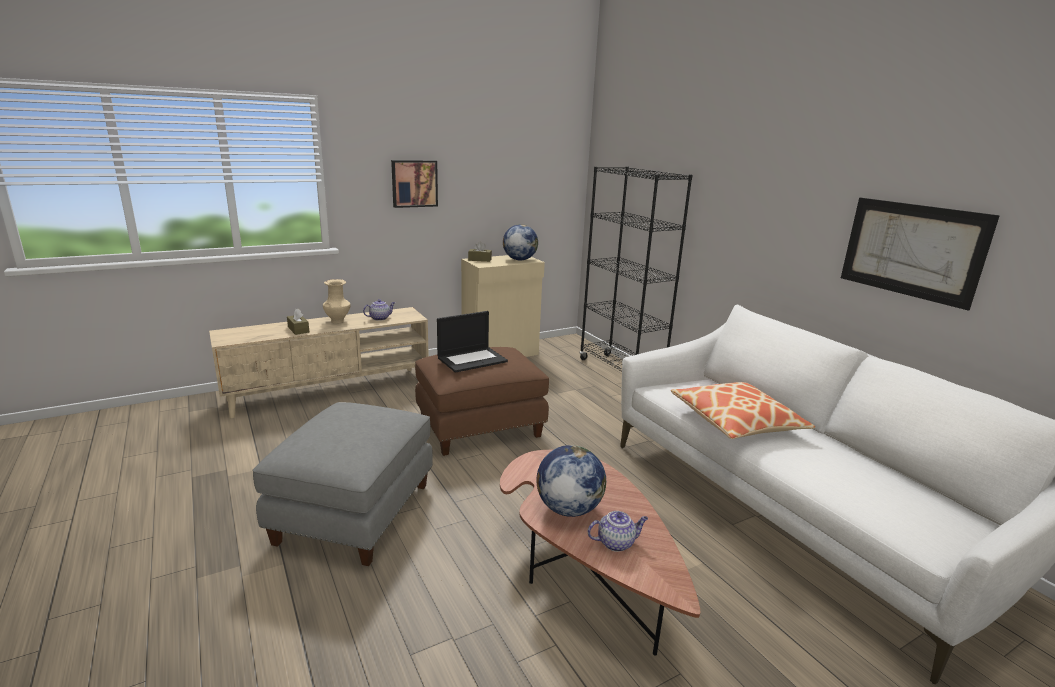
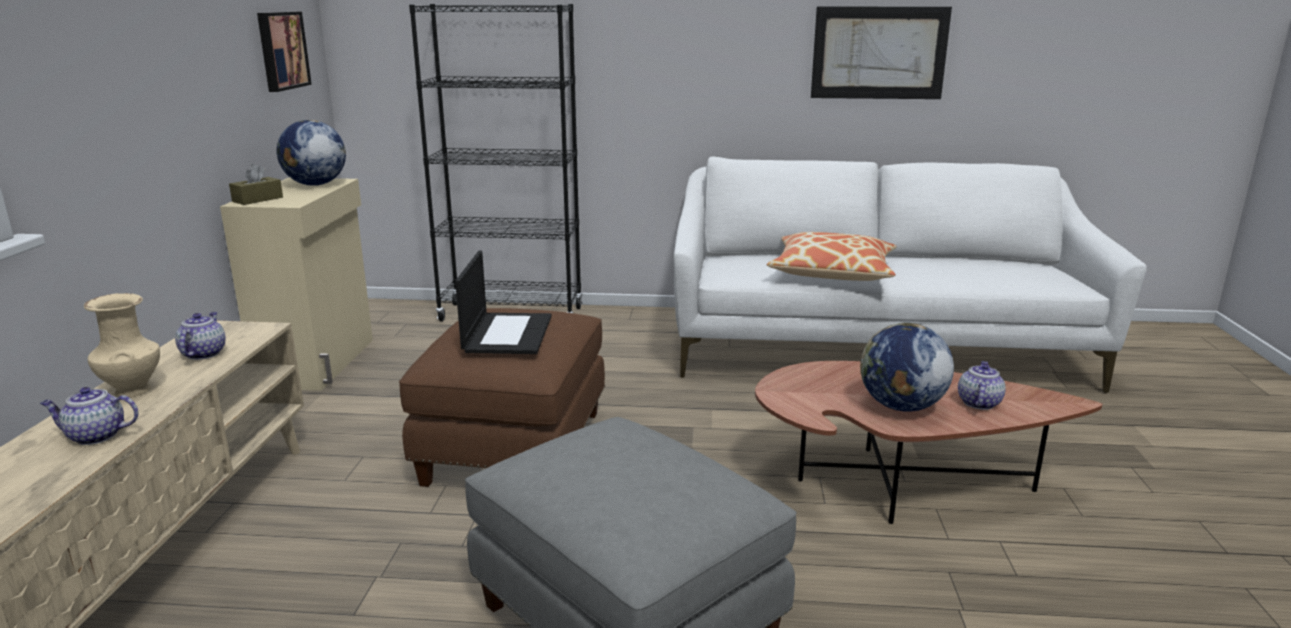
camera: 55 degrees left, 0 degrees up
brown tissue box [287,308,309,335] -> teapot [40,387,138,445]
picture [391,160,438,208] -> picture moved to [257,12,312,92]

